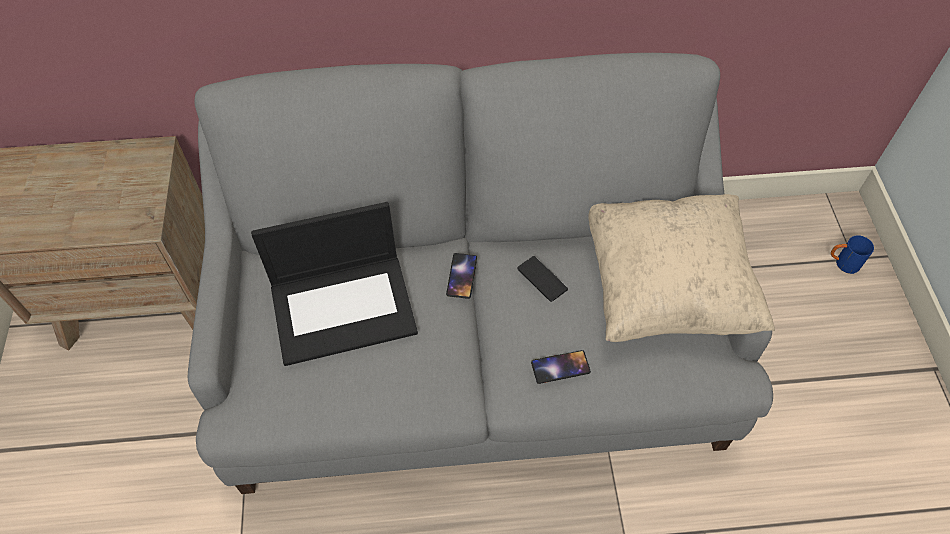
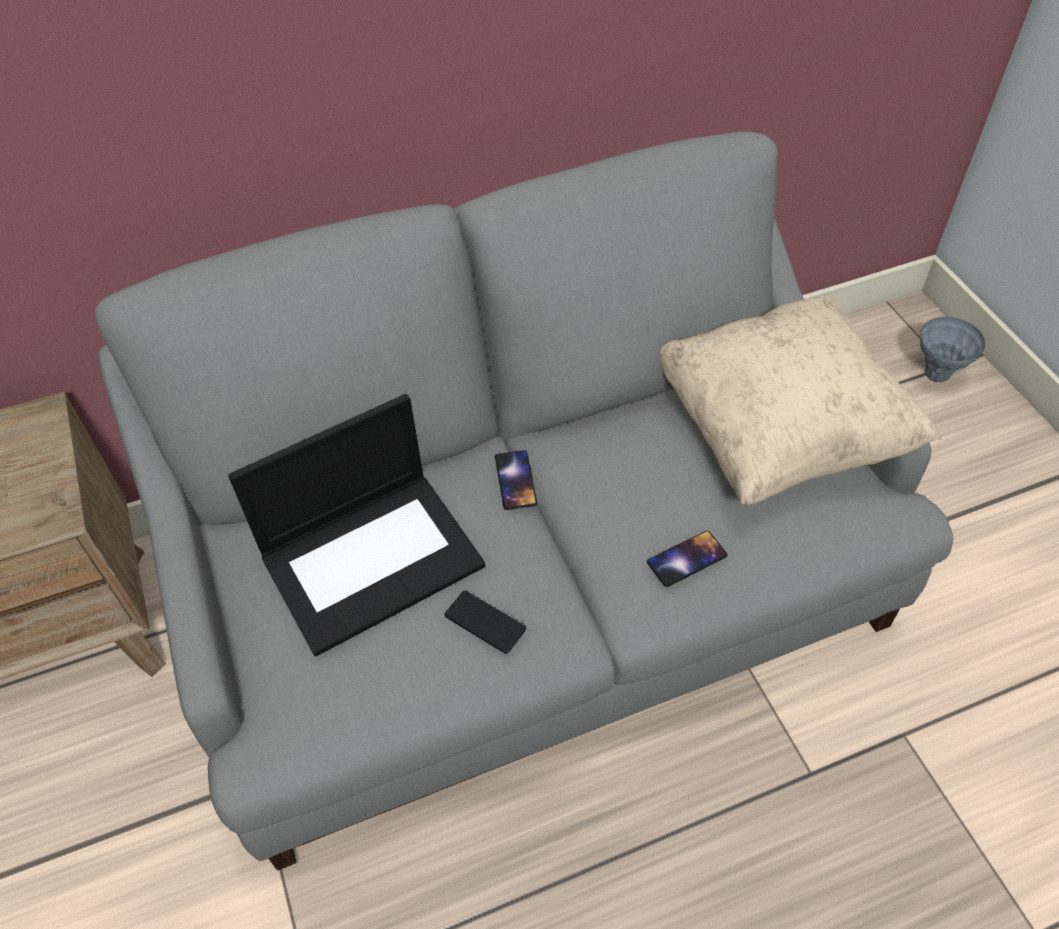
camera: 15 degrees left, 5 degrees down
phone [517,256,568,302] -> phone moved to [444,590,526,654]
blue mug [831,235,874,274] -> grey vase [920,317,985,382]

